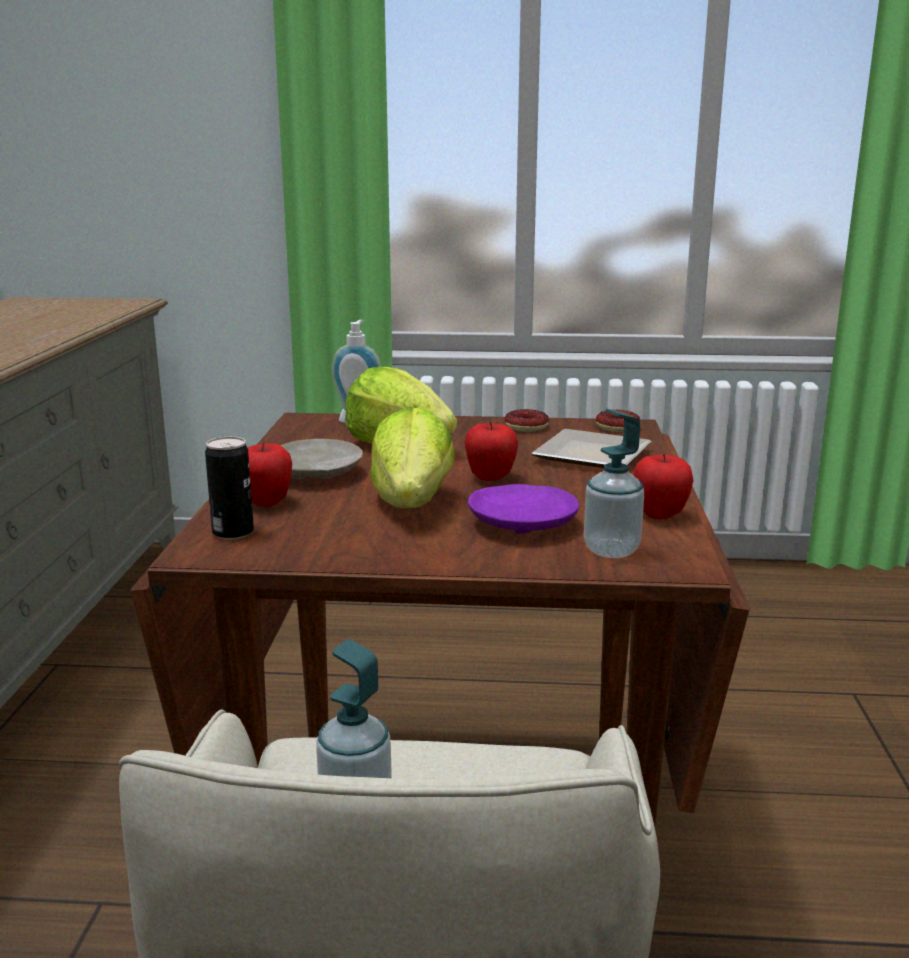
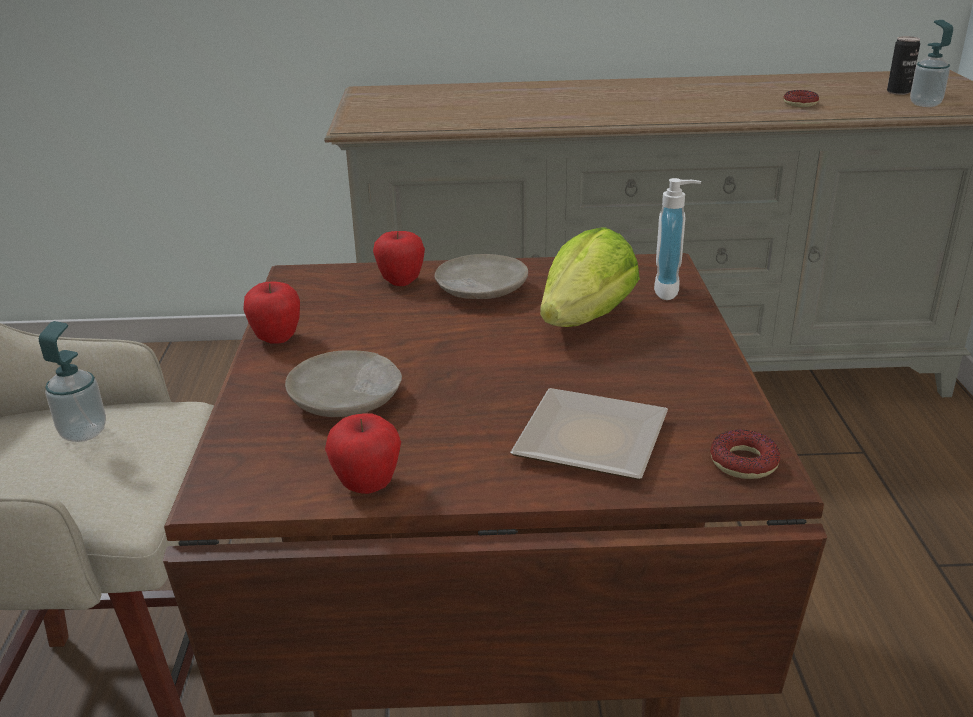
camera: 85 degrees right, 10 degrees up
can [205,437,254,540] -> can moved to [887,36,920,95]
lettuce [370,407,455,508] -> none
apple [465,422,518,481] -> apple moved to [244,281,300,344]
purple plate [468,484,579,534] -> beige plate [285,350,402,417]
donut [505,409,549,432] -> donut moved to [783,90,819,107]
soap dispenser [584,409,644,558] -> soap dispenser moved to [910,20,953,107]

